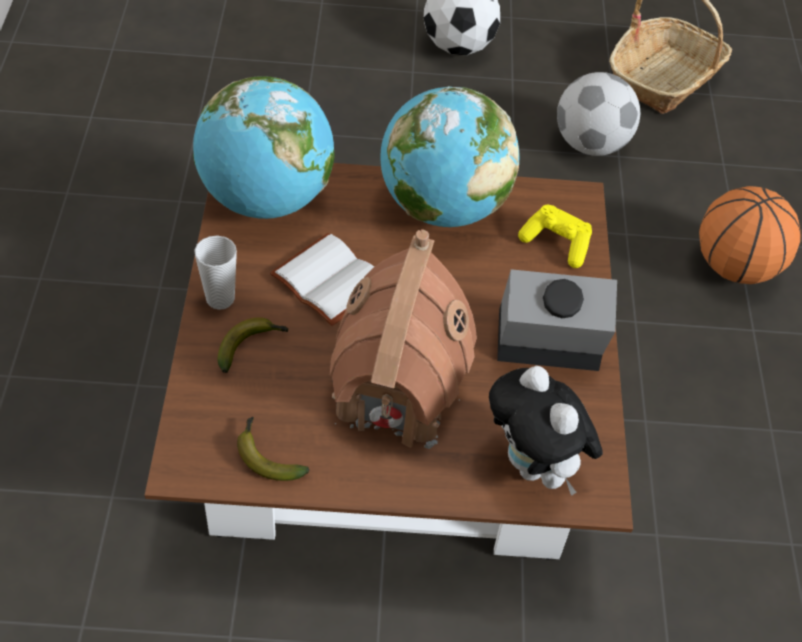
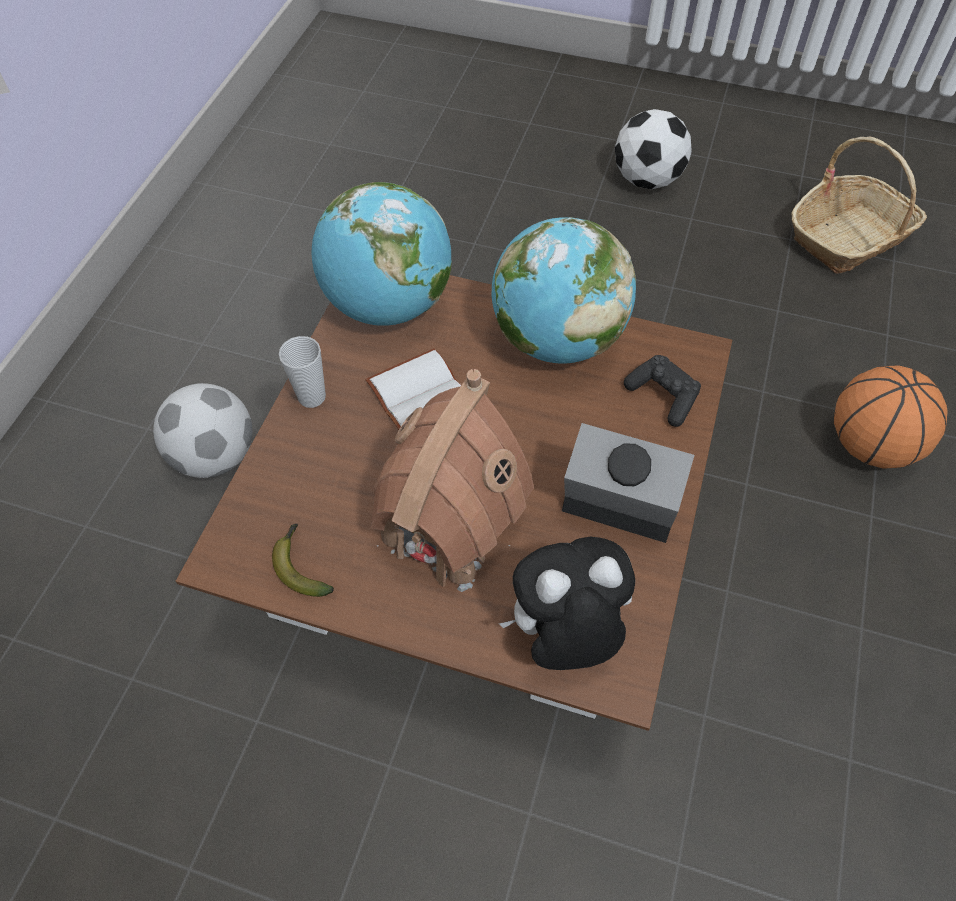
camera: 20 degrees right, 5 degrees up
banana [218,317,289,373] -> none
plush toy [489,366,603,496] -> plush toy turned 90 degrees clockwise [499,537,635,670]
yellow game controller [518,205,592,268] -> black game controller [624,355,701,427]
football [557,72,640,156] -> football moved to [153,383,252,478]

